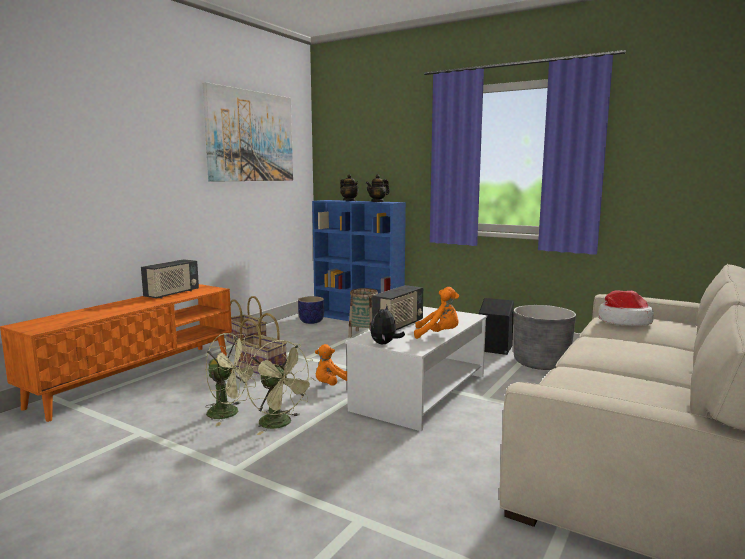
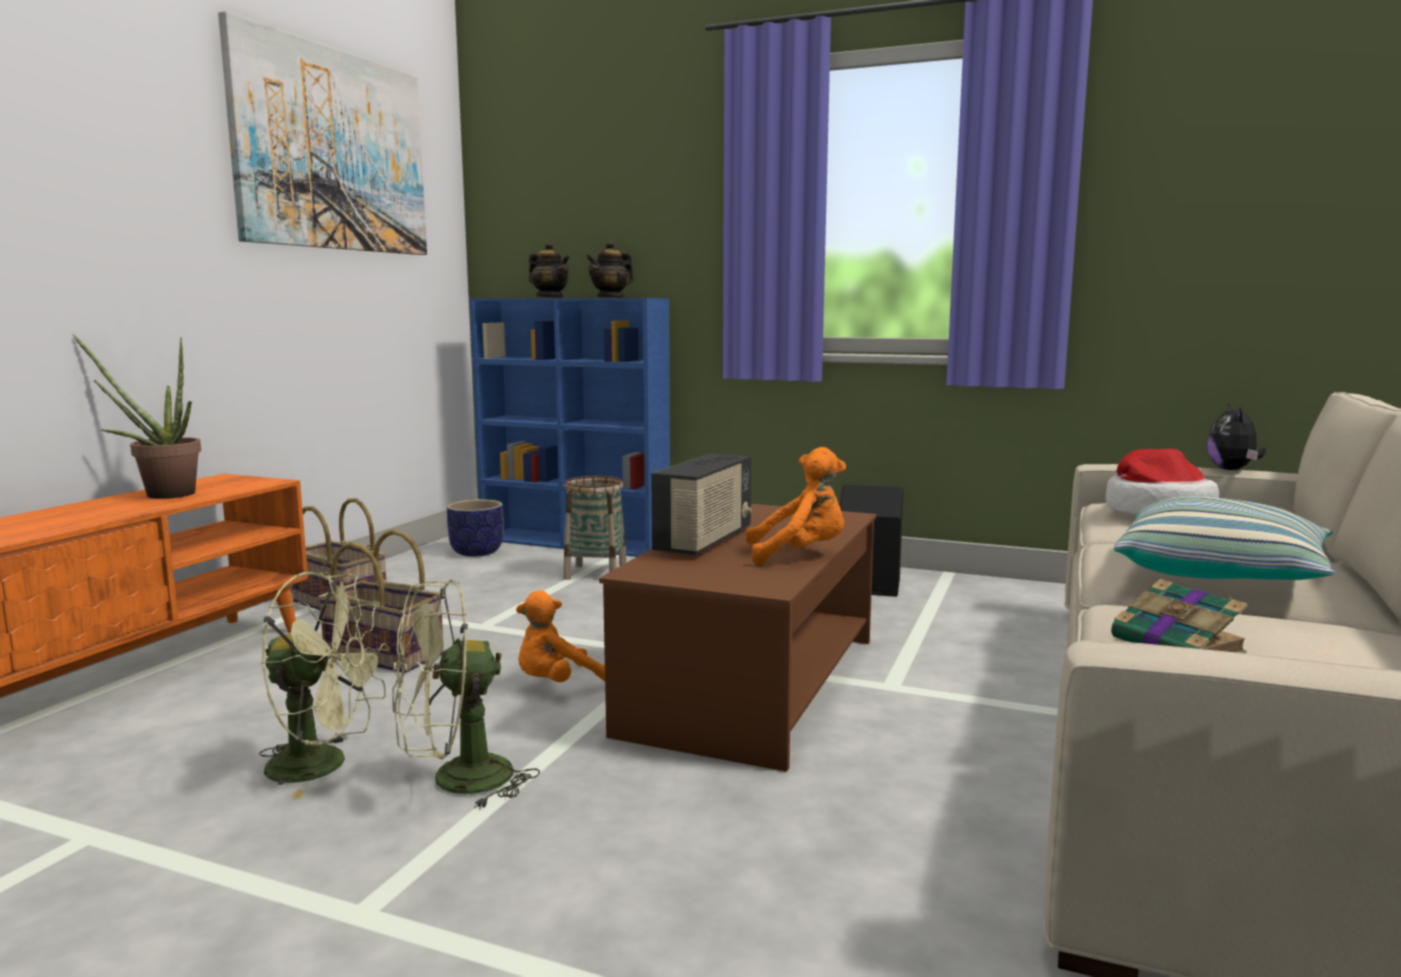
camera: 10 degrees left, 0 degrees up
radio [141,259,199,298] -> potted plant [73,334,201,499]
green fan [246,340,315,435] -> green fan turned 120 degrees clockwise [392,579,540,810]
white coffee table [345,306,487,431] -> brown coffee table [599,504,876,772]
plush toy [370,305,405,344] -> plush toy moved to [1207,403,1266,470]
grey planter [513,305,576,370] -> none
none -> book [1111,579,1248,653]
none -> pillow [1114,496,1335,580]

